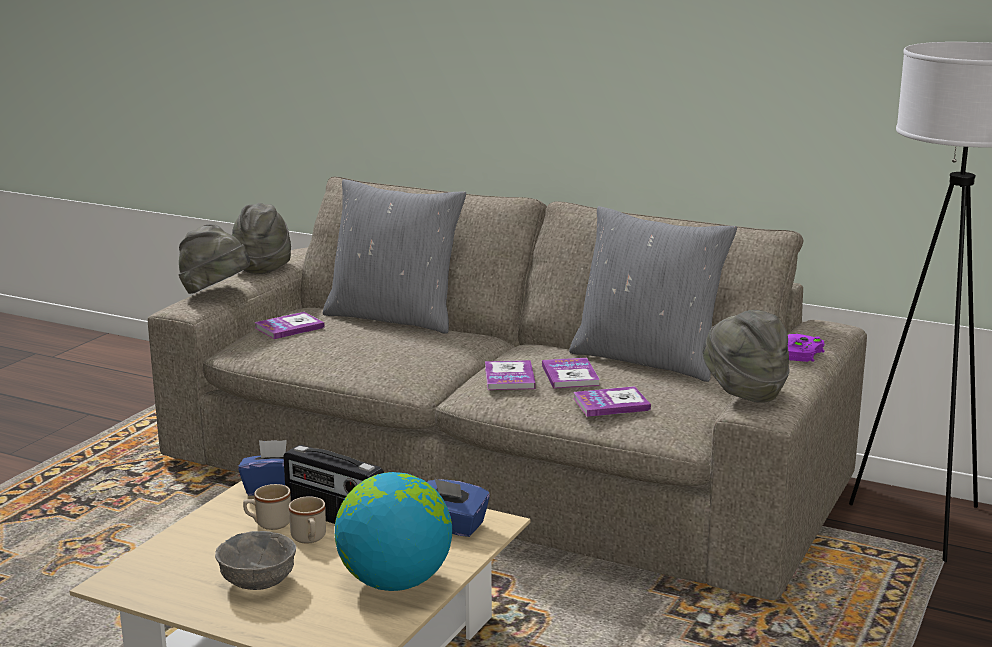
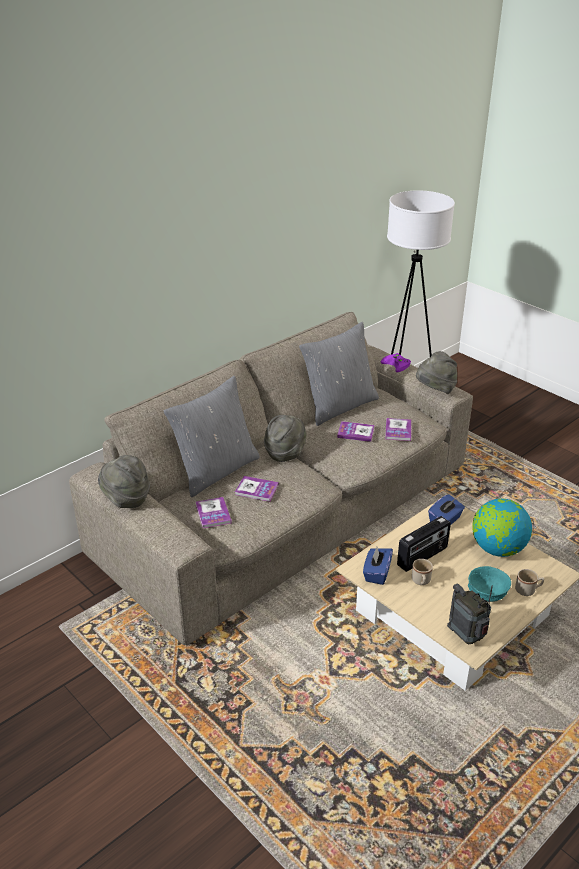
camera: 70 degrees left, 15 degrees up
grey hat [179,224,250,294] -> grey hat moved to [264,415,306,462]
grey bowl [215,531,296,590] -> turquoise bowl [468,566,511,602]
beige mug [289,496,326,543] -> beige mug moved to [515,569,544,596]
book [485,360,536,390] -> book moved to [235,476,279,502]
none -> radio [447,584,493,645]

